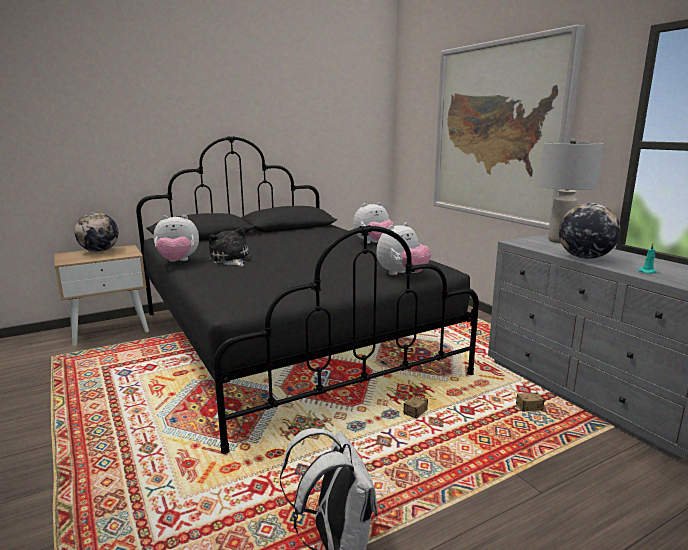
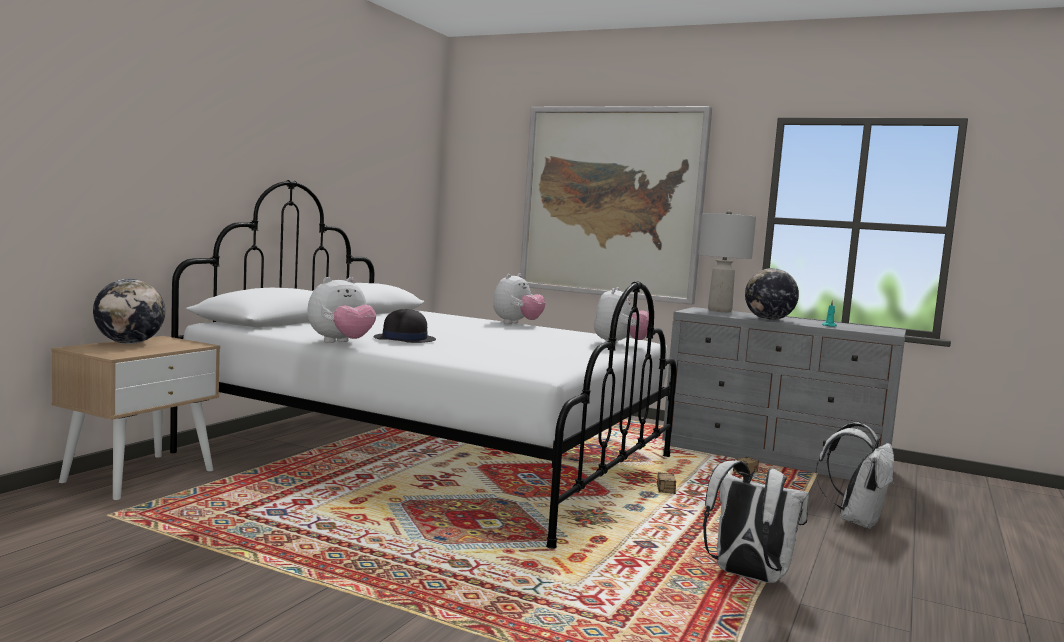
camera: 35 degrees left, 10 degrees down
black bed [136,136,479,454] -> white bed [170,180,677,549]
plush toy [209,228,251,266] -> black hat [374,309,436,343]
none -> white backpack [816,423,894,529]

